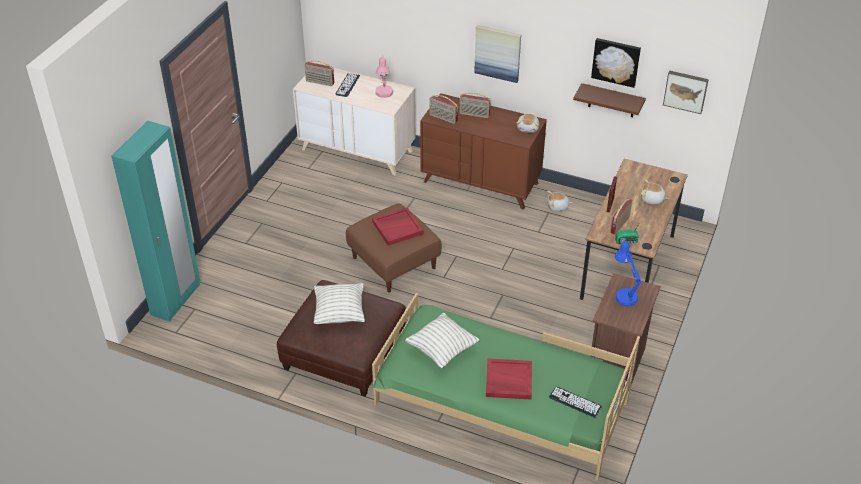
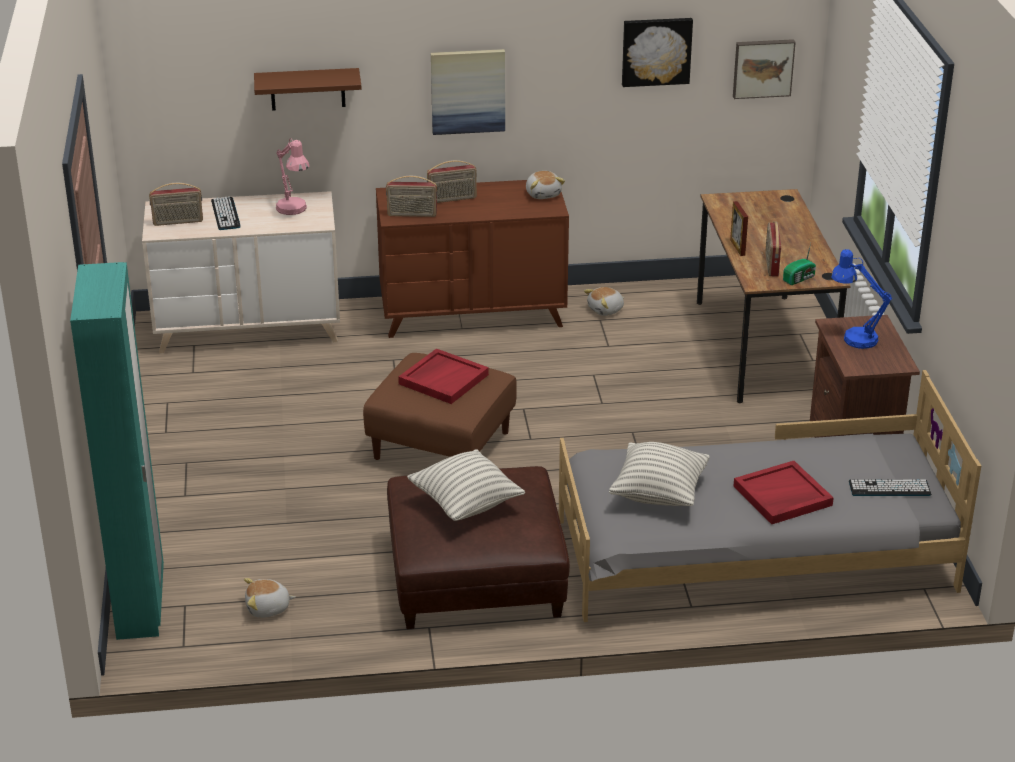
camera: 30 degrees left, 10 degrees down
green bed [372,293,640,481] -> grey bed [559,370,981,622]
brown shelf [573,83,646,117] -> brown shelf moved to [254,68,361,111]
plush toy [641,180,669,204] -> plush toy moved to [244,578,295,618]

